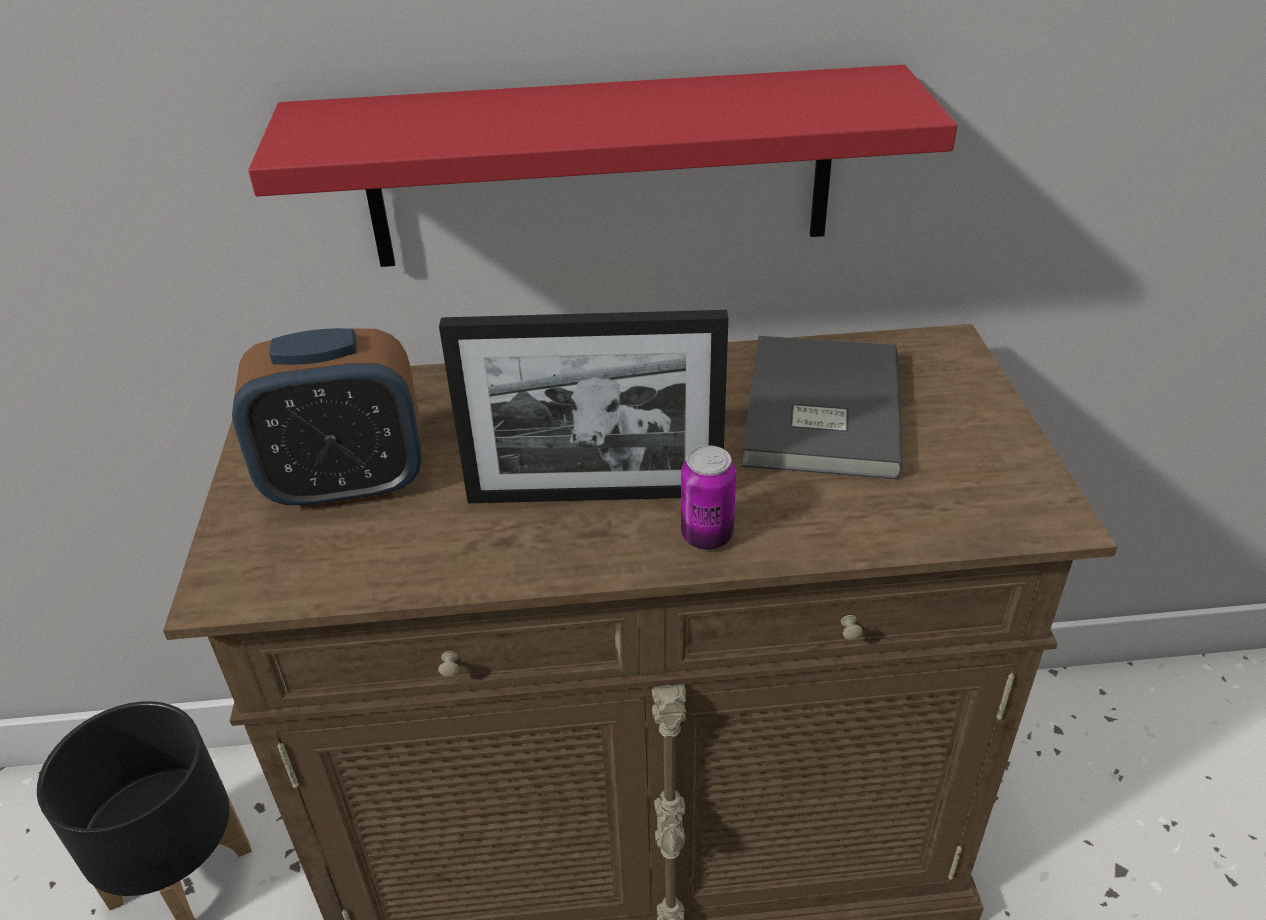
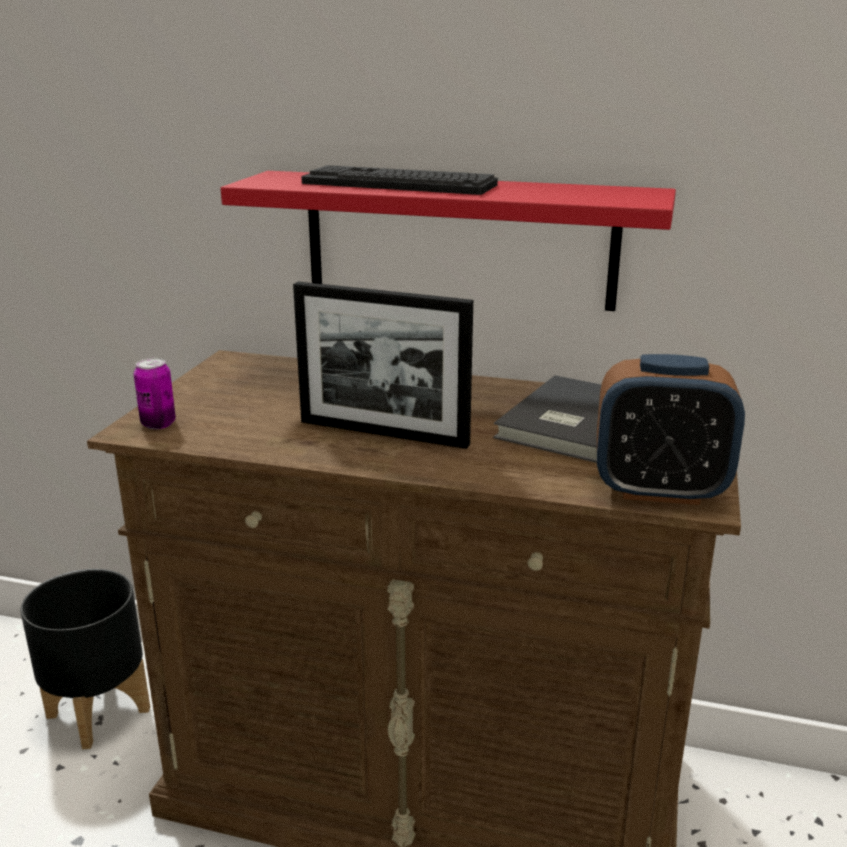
camera: 20 degrees right, 15 degrees down
alarm clock [232,328,422,511] -> alarm clock moved to [597,354,745,505]
can [681,445,736,550] -> can moved to [134,358,176,429]
none -> keyboard [301,165,498,195]

